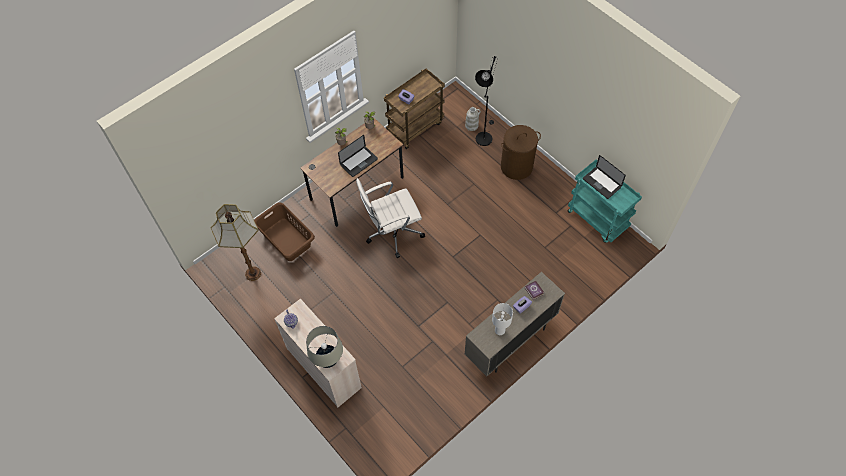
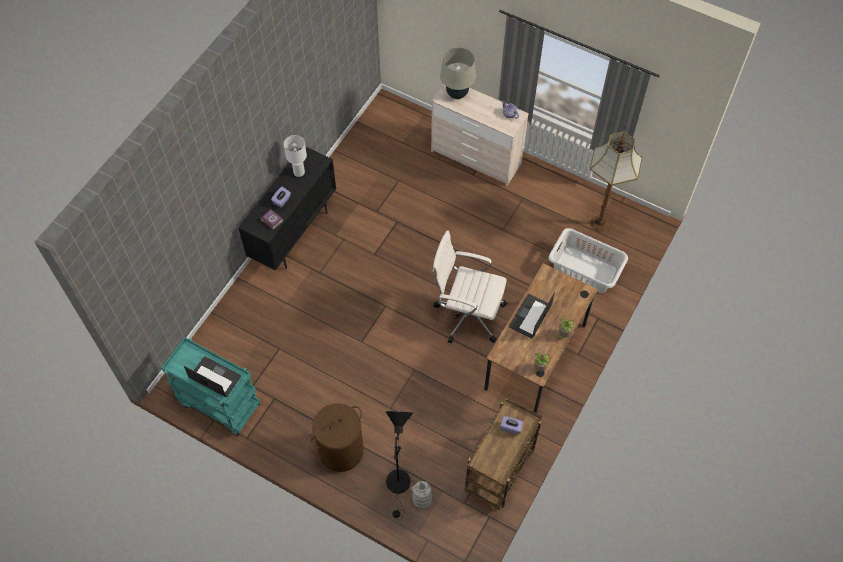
camera: 160 degrees right, 0 degrees up
brown laundry basket [254,202,315,261] -> white laundry basket [548,228,628,293]
white office chair [356,178,425,258] -> white office chair turned 120 degrees counterclockwise [432,230,507,343]
beige cabinet [465,272,565,376] -> black cabinet [238,146,336,271]

